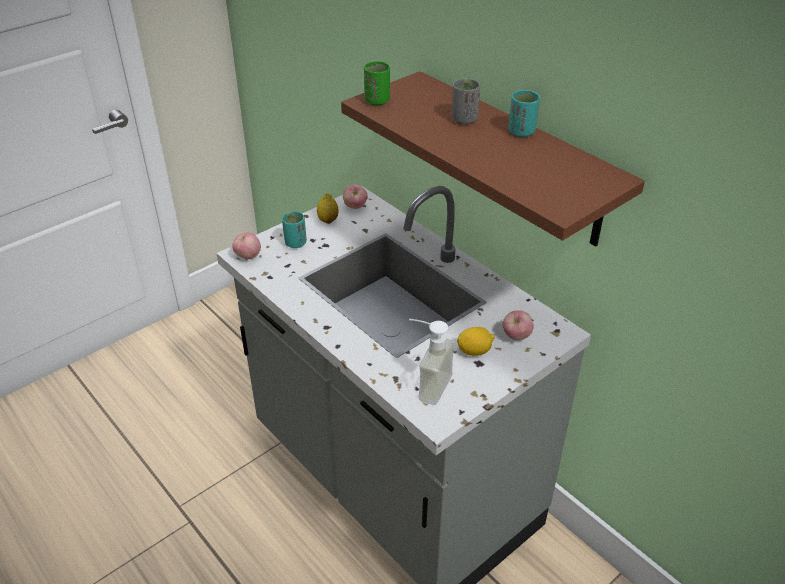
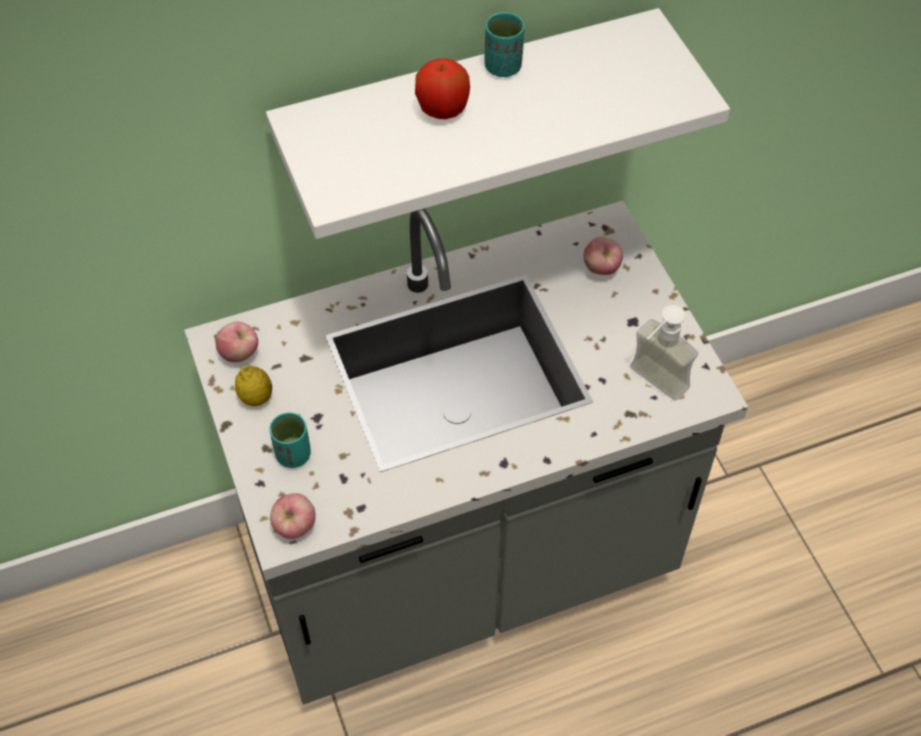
camera: 70 degrees left, 15 degrees up
brown shelf [341,71,645,247] -> white shelf [266,8,730,239]
green cup [364,61,390,106] -> none
grey cup [452,78,480,124] -> apple [415,58,470,119]
lemon [457,327,495,356] -> none

